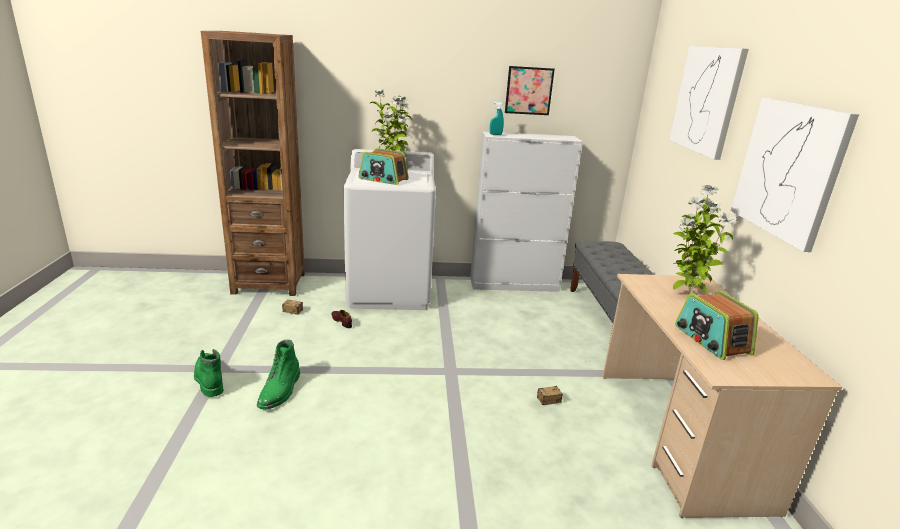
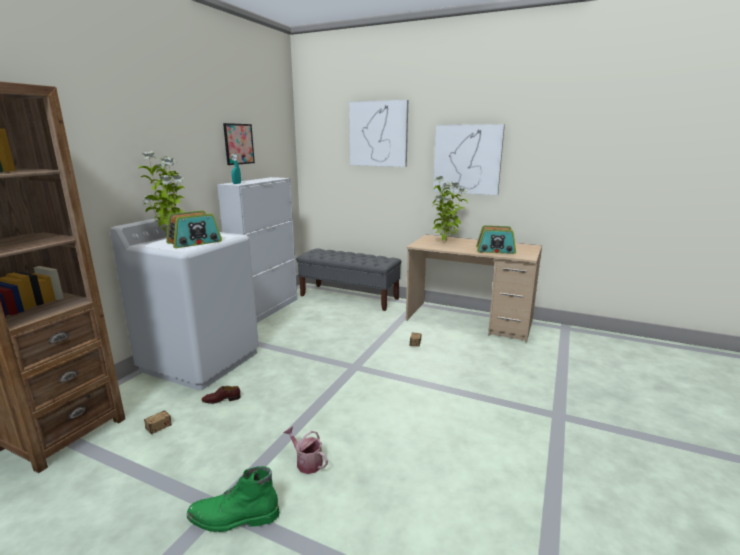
camera: 60 degrees left, 5 degrees down
green boot [257,340,300,409] -> watering can [284,426,328,474]

